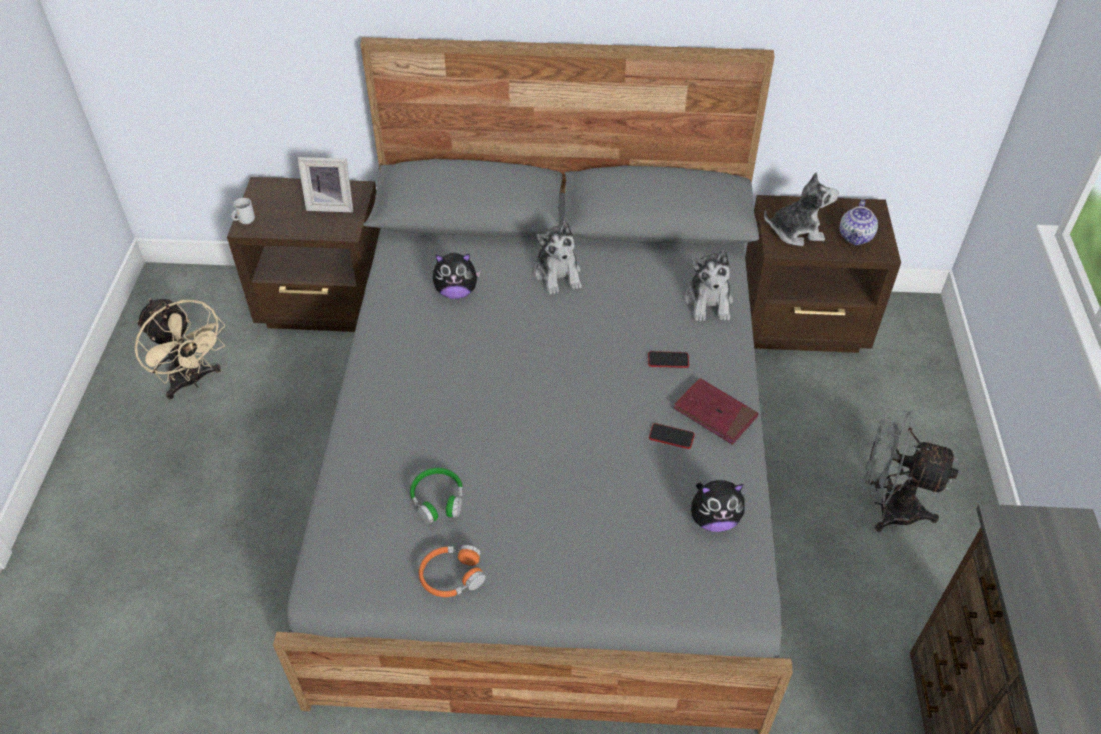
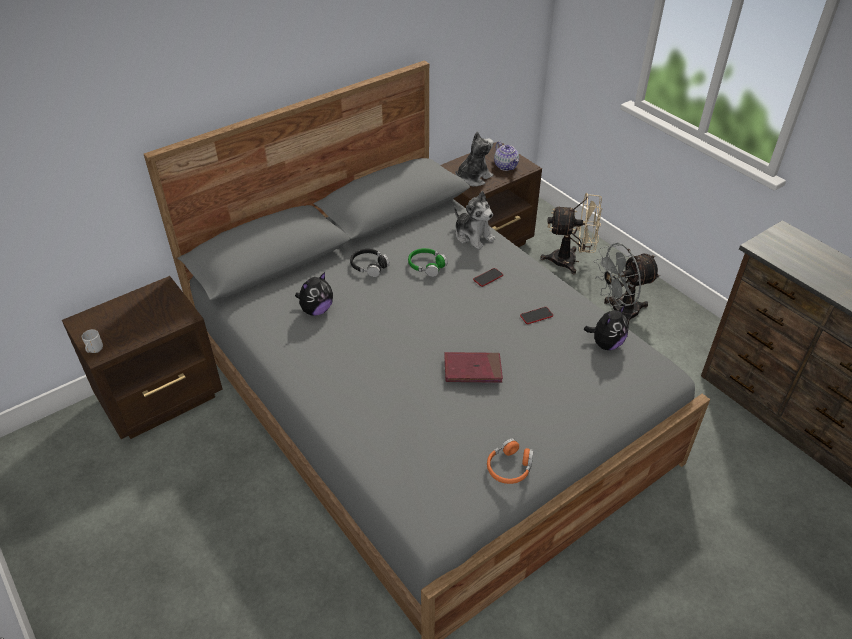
camera: 40 degrees left, 5 degrees down
beige fan [134,299,225,399] -> beige fan moved to [540,193,602,275]
picture frame [297,157,353,213] -> none
green headphones [410,468,463,524] -> green headphones moved to [408,248,448,277]
plush toy [534,221,582,295] -> black headphones [350,249,390,277]
red book [674,378,759,445] -> red book moved to [444,352,503,383]

